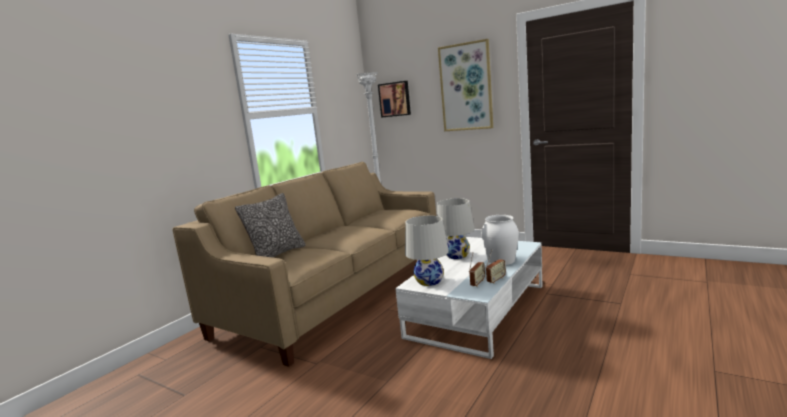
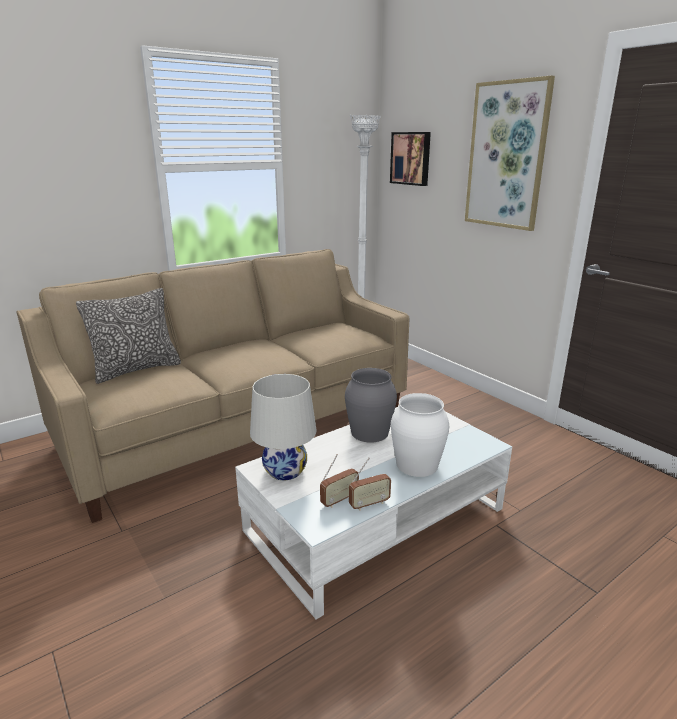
camera: 20 degrees right, 10 degrees up
white table lamp [437,198,475,259] -> grey vase [345,368,397,443]

